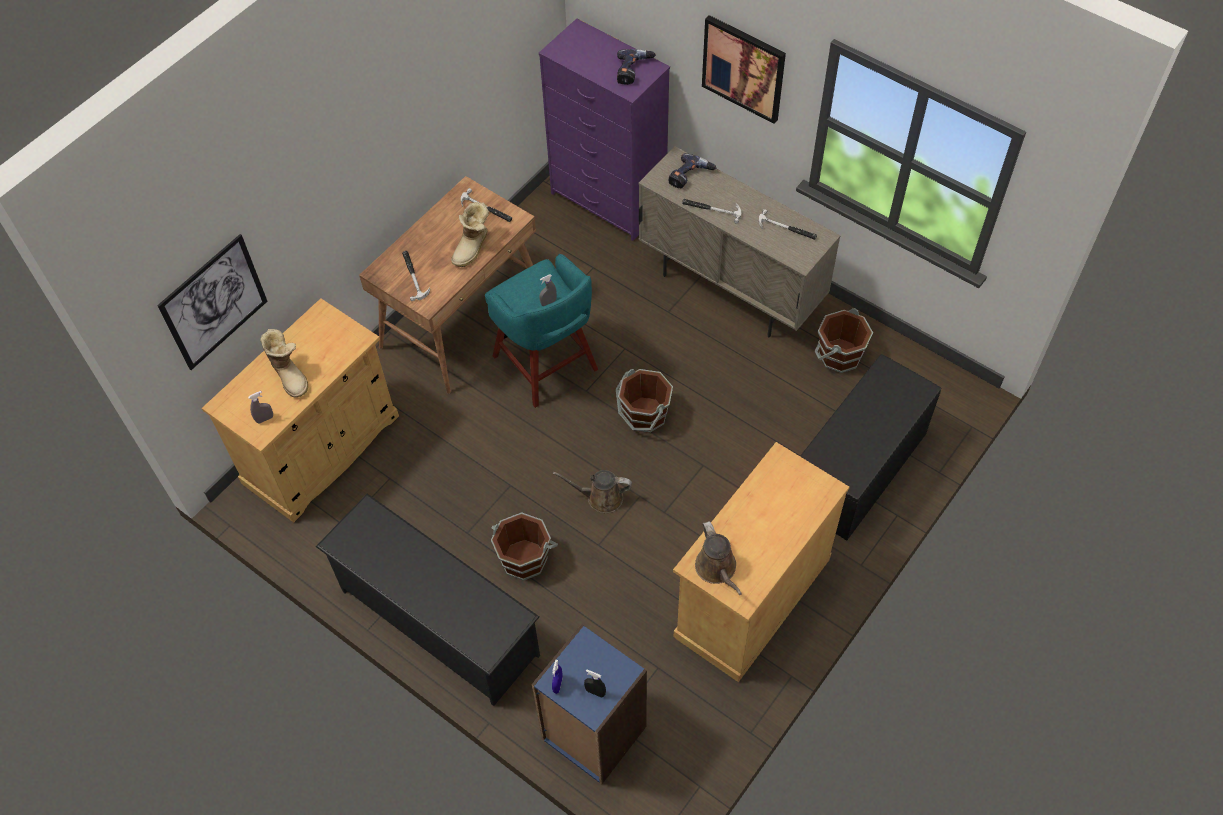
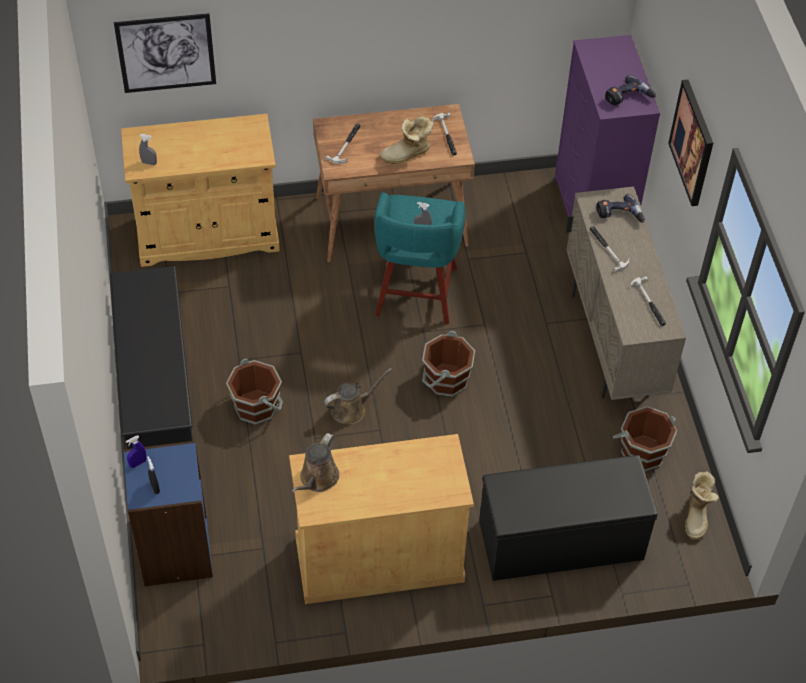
camera: 40 degrees right, 5 degrees down
boot [260,329,308,398] -> boot moved to [685,471,719,539]
brown watering can [553,470,632,513] -> brown watering can turned 105 degrees clockwise [324,368,392,424]

